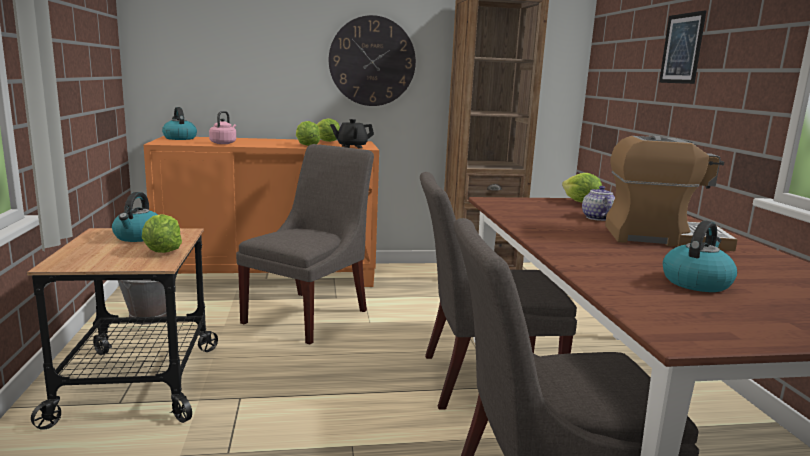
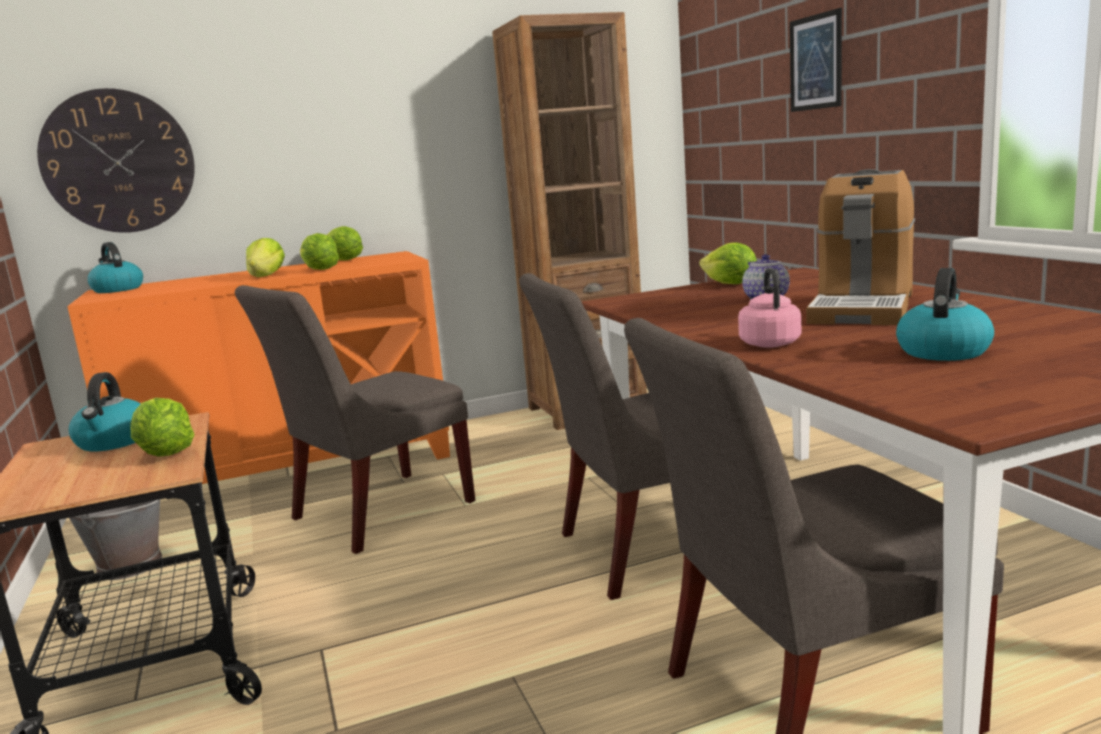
camera: 10 degrees left, 0 degrees up
pink kettle [209,111,236,144] -> pink kettle moved to [738,268,802,348]
grey chair [236,144,374,345] -> grey chair turned 150 degrees counterclockwise [235,285,476,554]
wall clock [329,15,416,106] -> wall clock moved to [37,88,195,233]
black teapot [330,119,374,148] -> none
coffee machine [605,136,738,251] -> coffee machine turned 120 degrees clockwise [806,169,915,325]
none -> lettuce [246,238,285,277]

